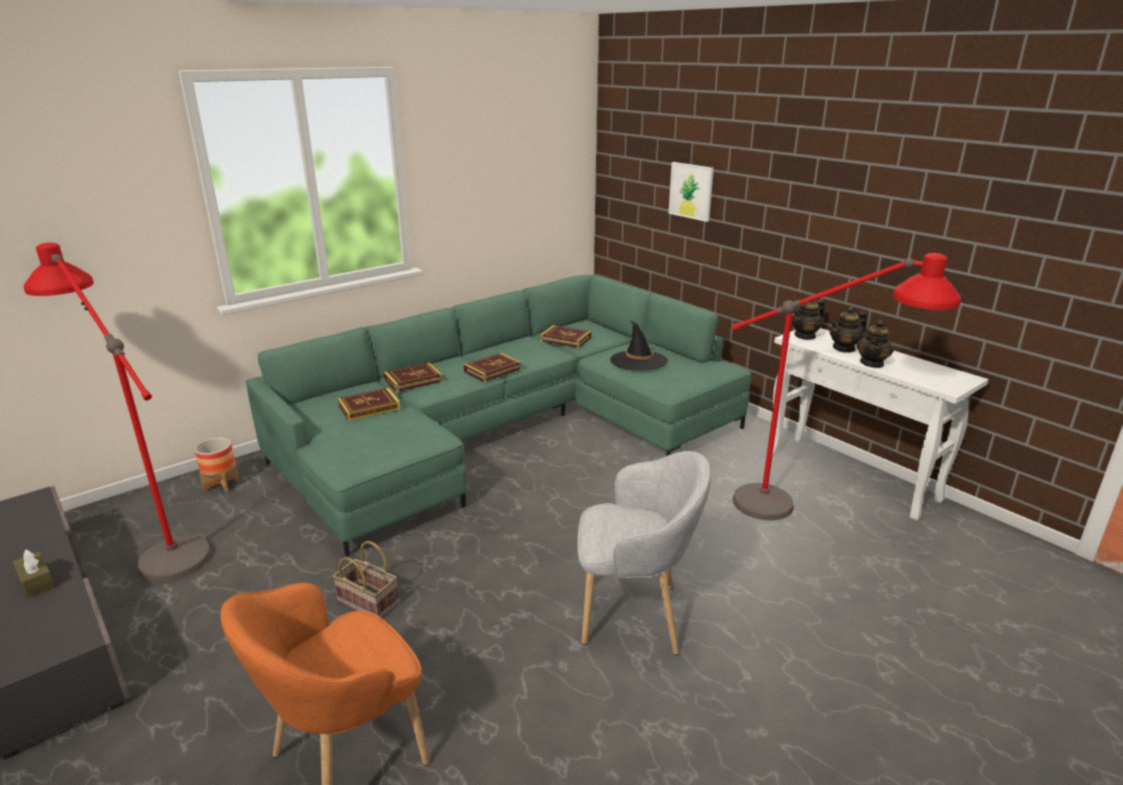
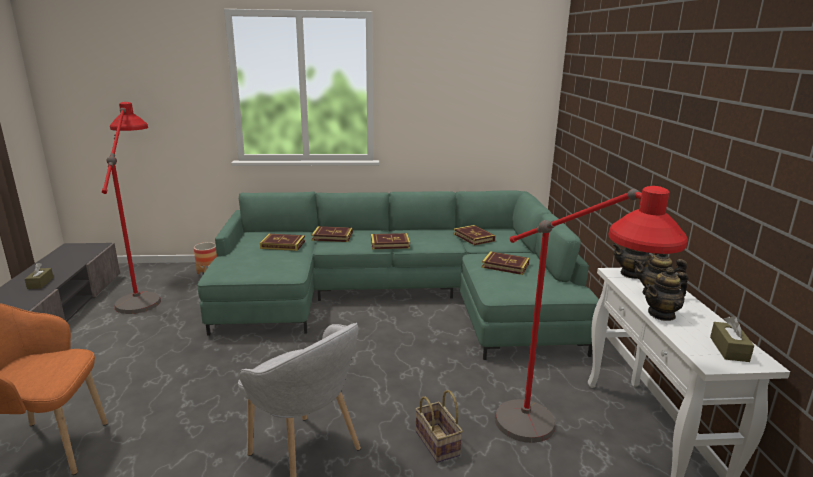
camera: 35 degrees right, 5 degrees down
basket [333,541,399,618] -> basket moved to [415,390,463,463]
black hat [610,320,668,370] -> book [482,251,530,275]
picture [669,162,714,222] -> none
none -> brown tissue box [710,316,754,362]

